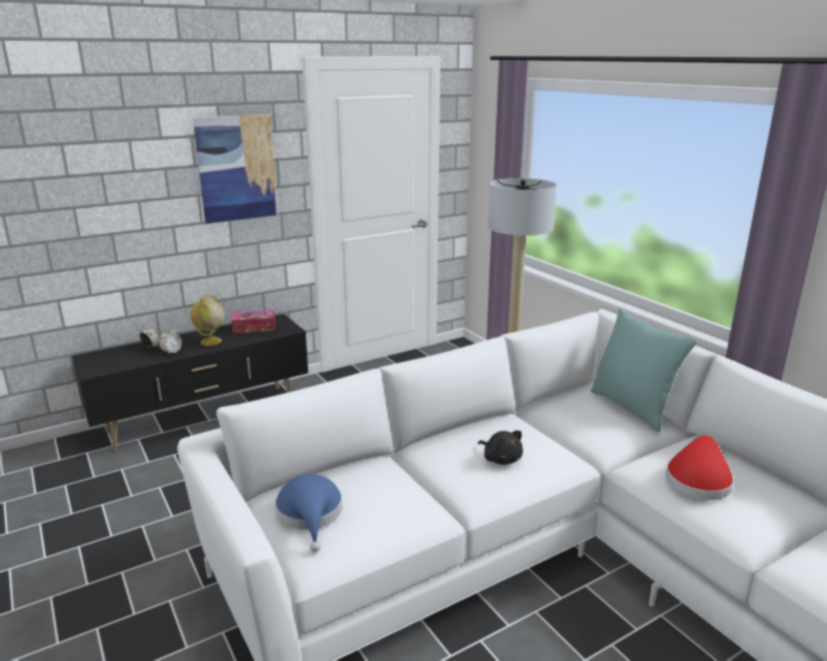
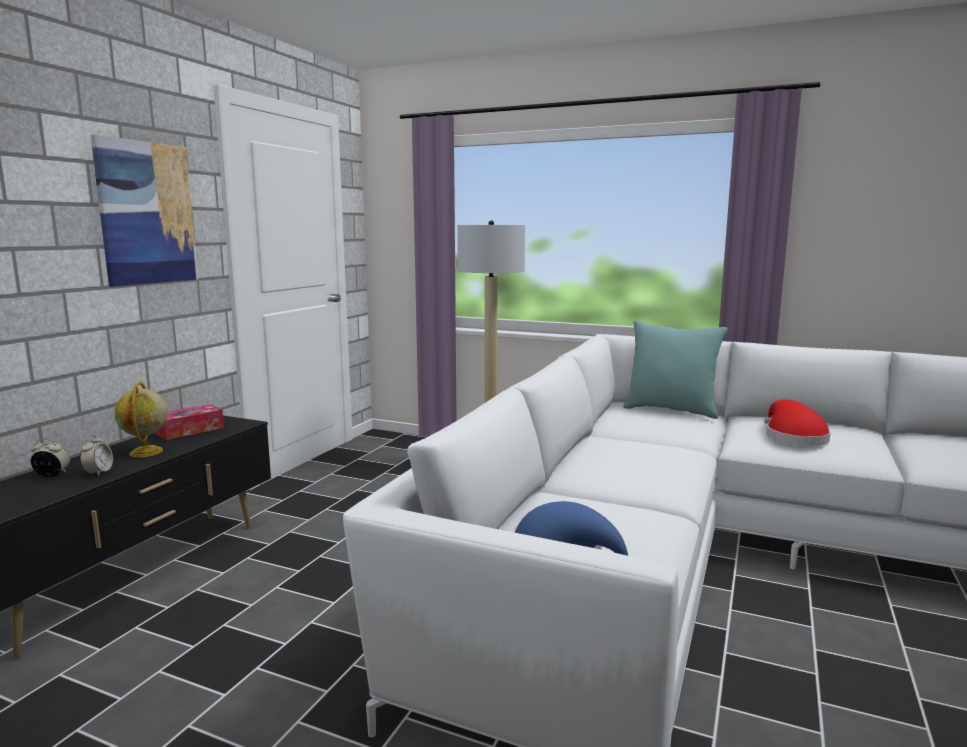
camera: 35 degrees left, 10 degrees down
black plush toy [478,431,523,465] -> none

